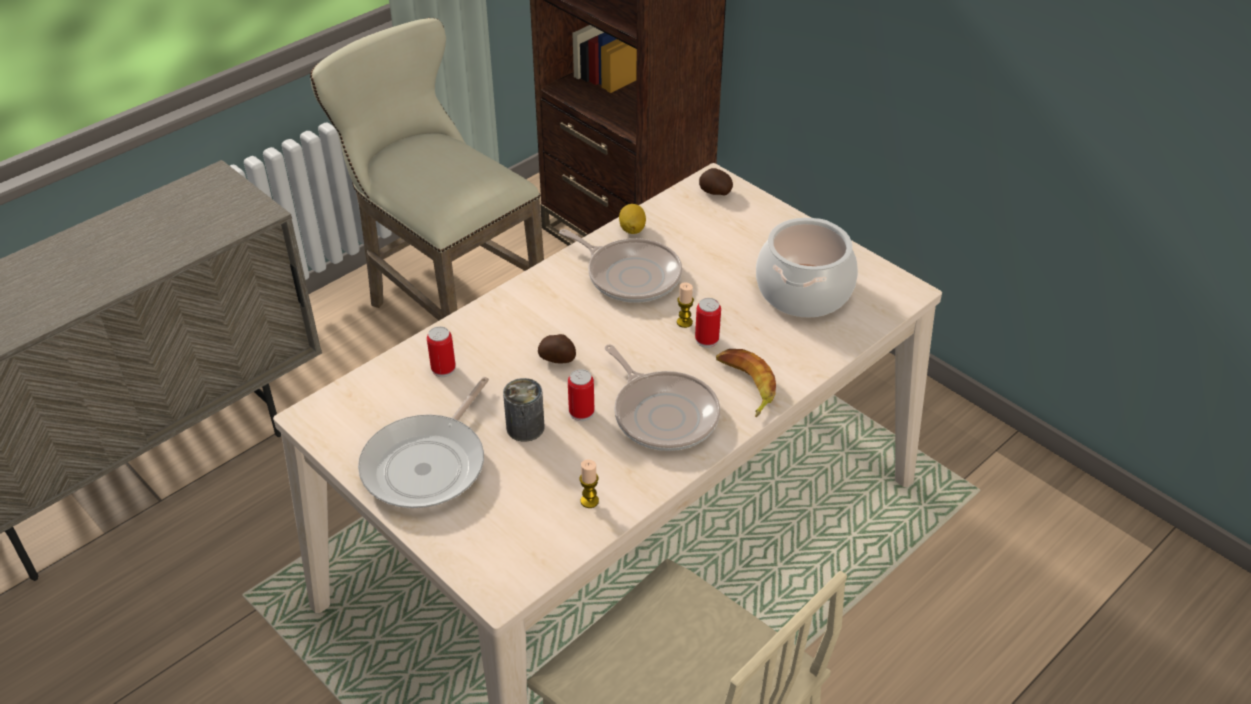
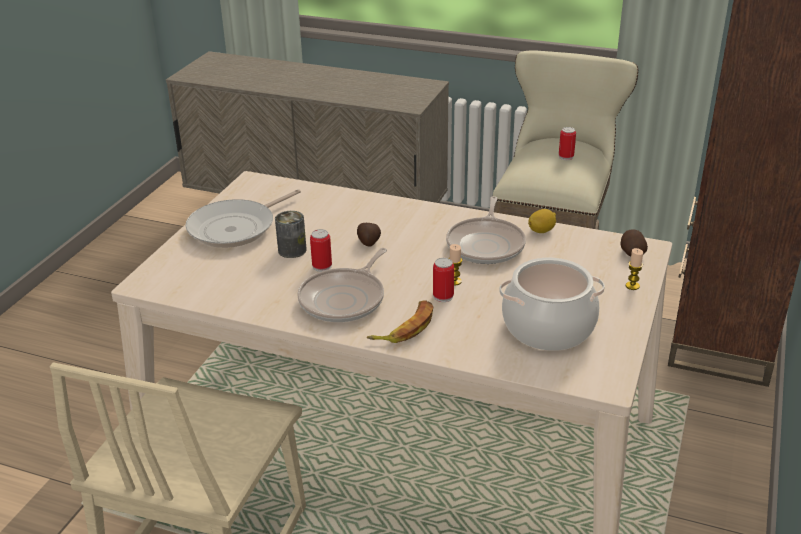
camera: 65 degrees right, 10 degrees down
frying pan [358,377,489,509] -> frying pan turned 45 degrees counterclockwise [186,189,301,248]
can [427,326,456,377] -> can moved to [559,127,576,160]
candle [579,460,599,508] -> candle moved to [626,248,643,290]

